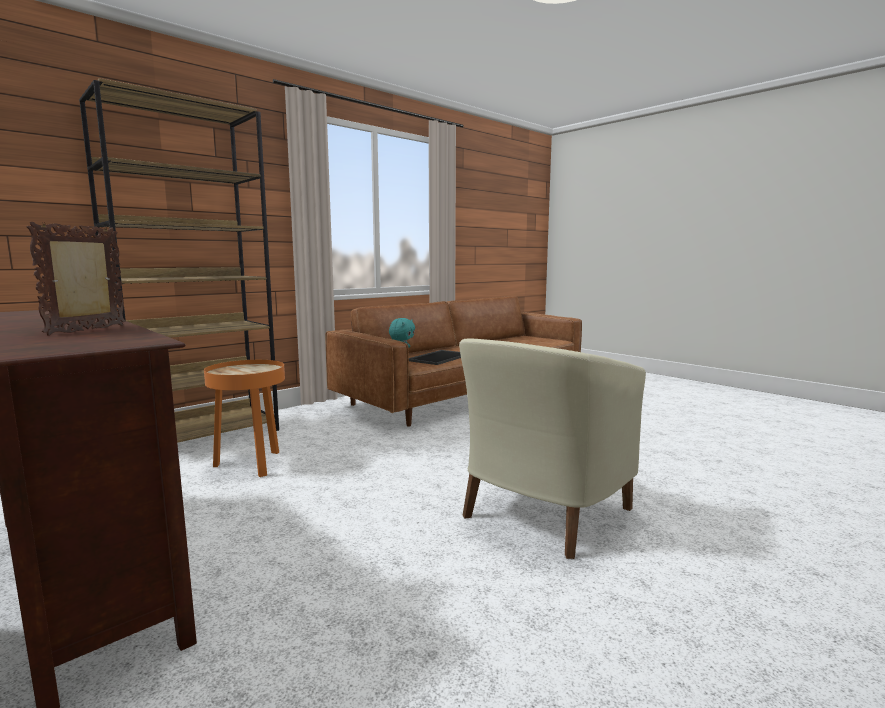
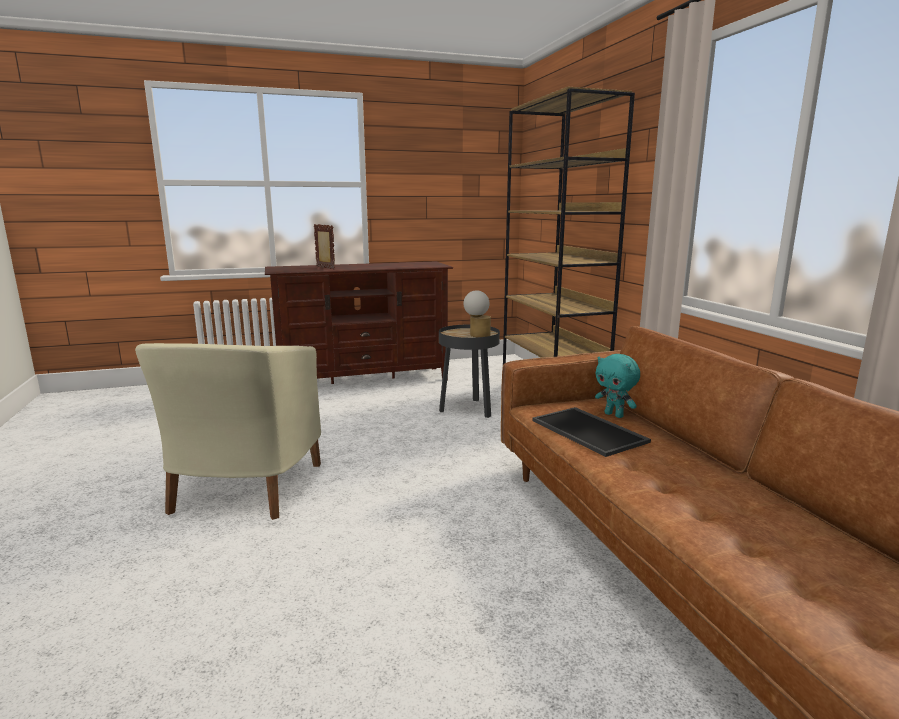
camera: 115 degrees right, 5 degrees up
orange side table [204,360,285,477] -> black side table [439,325,500,418]
beige armchair [459,338,646,559] -> beige armchair turned 150 degrees counterclockwise [135,343,321,520]
none -> table lamp [464,290,491,337]

